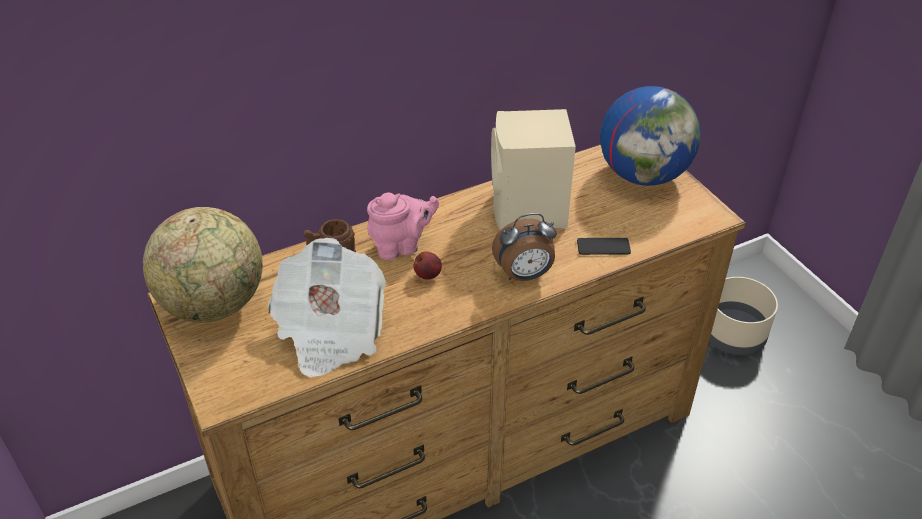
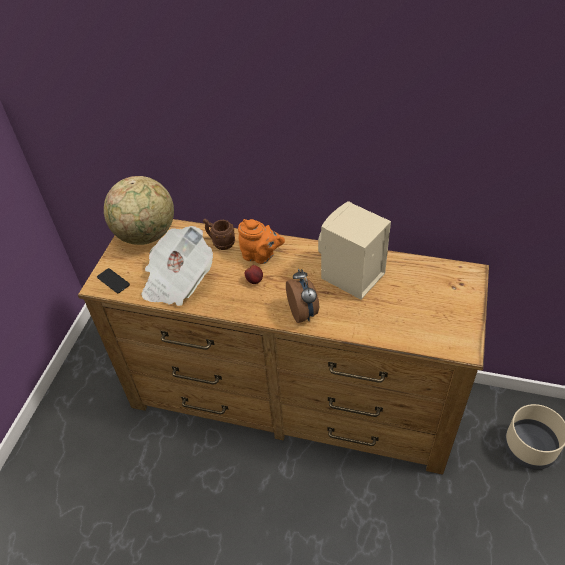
camera: 45 degrees right, 5 degrees up
pink teapot [367,193,439,260] -> orange teapot [238,219,285,264]
alarm clock [492,213,557,281] -> alarm clock turned 135 degrees counterclockwise [286,269,319,323]
phone [577,238,631,255] -> phone moved to [97,268,130,293]
globe [600,86,700,186] -> none

